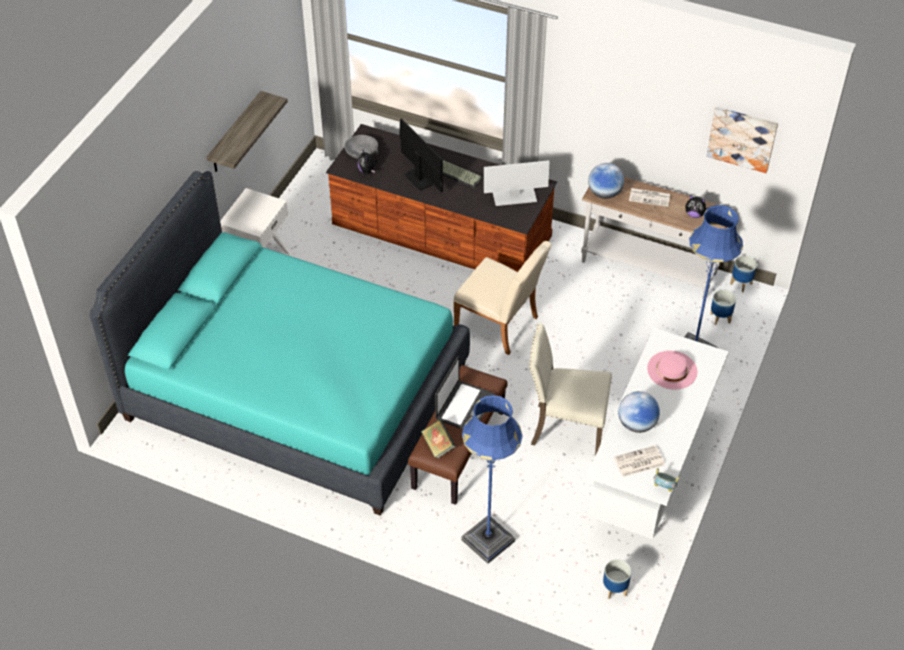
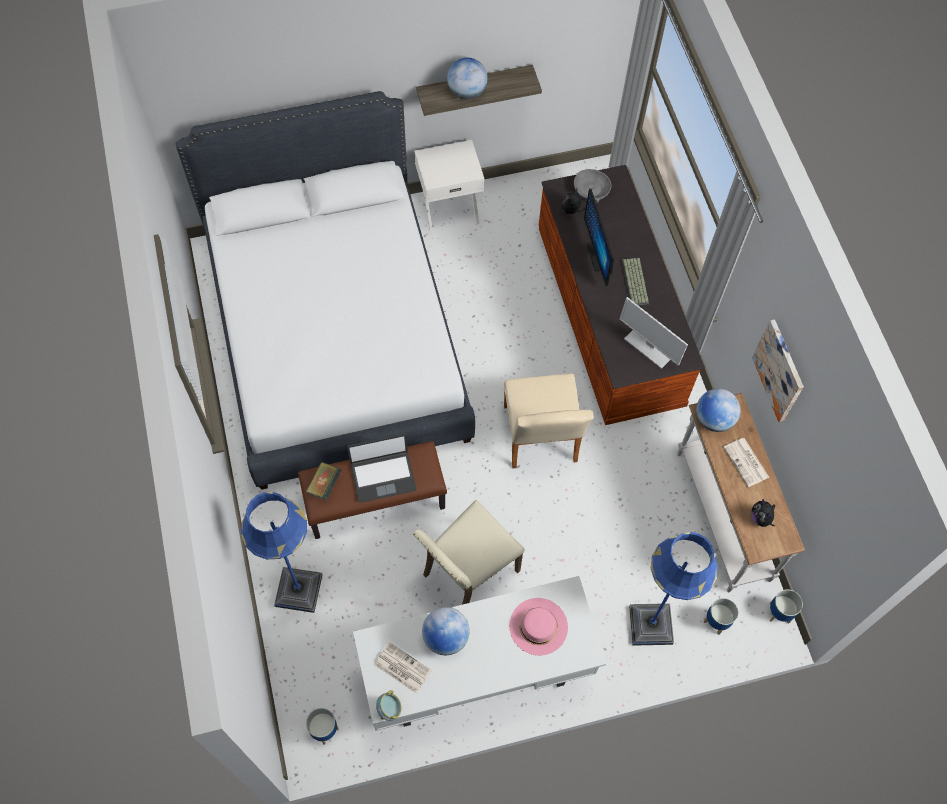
camera: 50 degrees right, 15 degrees up
turquoise bed [89,171,470,516] -> white bed [175,91,475,490]
monitor [400,119,443,192] -> monitor turned 150 degrees clockwise [584,189,614,286]
beige chair [529,324,612,456] -> beige chair turned 105 degrees counterclockwise [413,500,525,605]
picture [706,107,778,173] -> picture moved to [752,319,804,422]
none -> globe [447,58,488,100]

